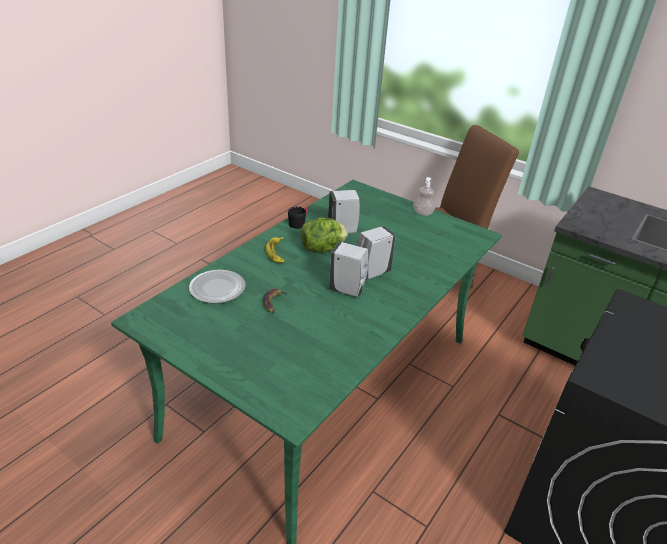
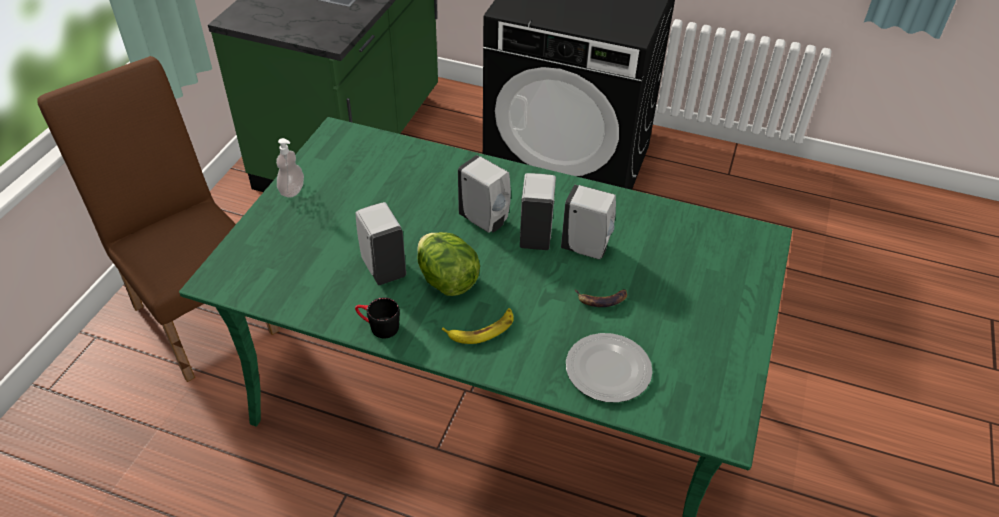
camera: 105 degrees left, 10 degrees up
none -> white soap dispenser [561,184,616,260]

